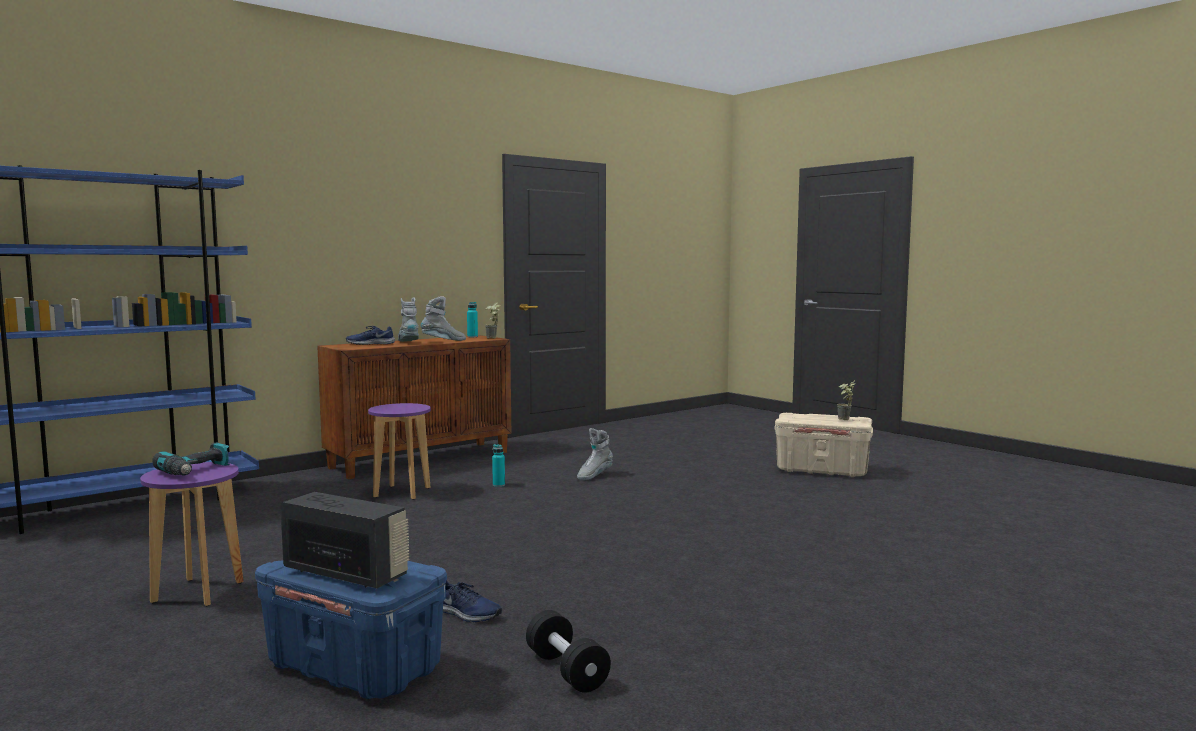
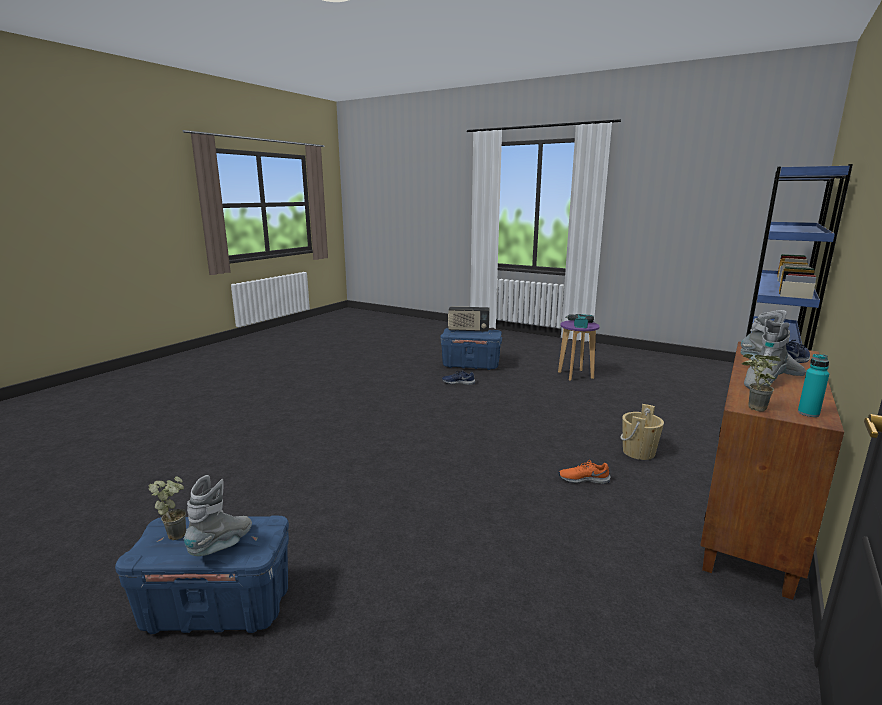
camera: 160 degrees right, 10 degrees up
purple stool [368,403,431,500] -> beige bucket [620,404,664,460]
turquoise bottle [492,444,505,487] -> orange shoe [559,460,611,484]
black dumbbell [526,610,611,693] -> none
grey boot [577,428,613,481] -> grey boot moved to [184,475,252,556]
beige storage box [775,413,873,477] -> blue storage box [115,515,289,634]

